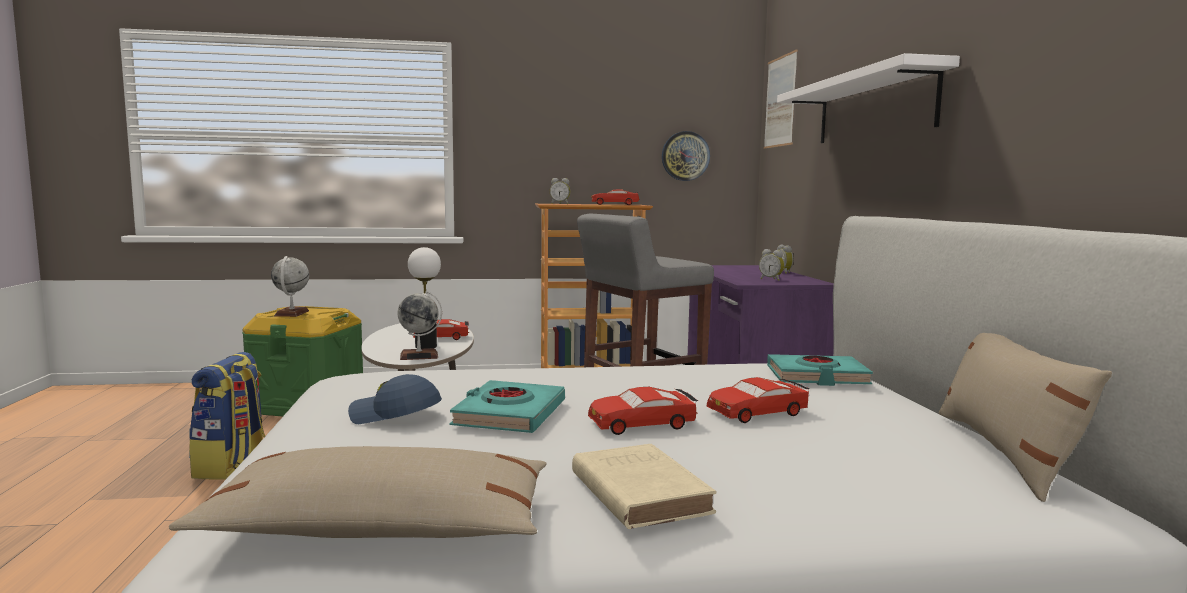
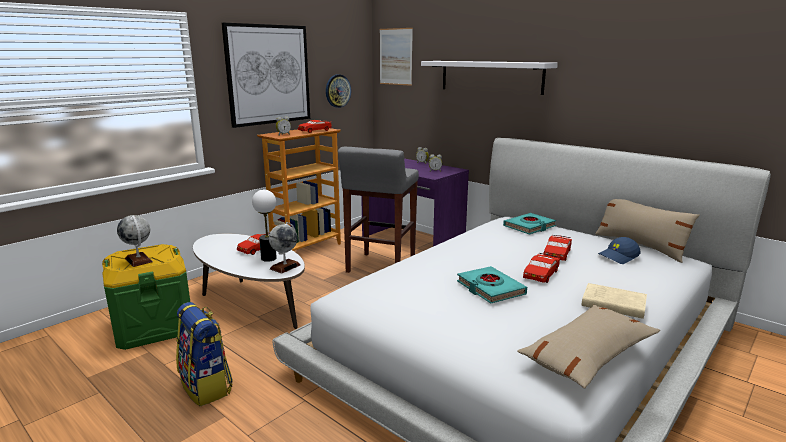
camera: 40 degrees left, 10 degrees up
blue cap [348,374,442,424] -> blue cap moved to [598,237,641,264]
none -> picture [221,23,310,128]

